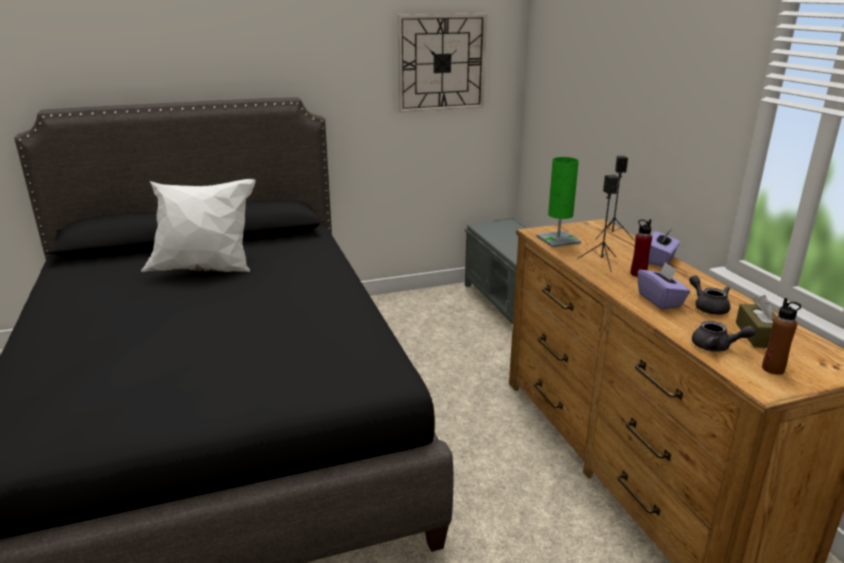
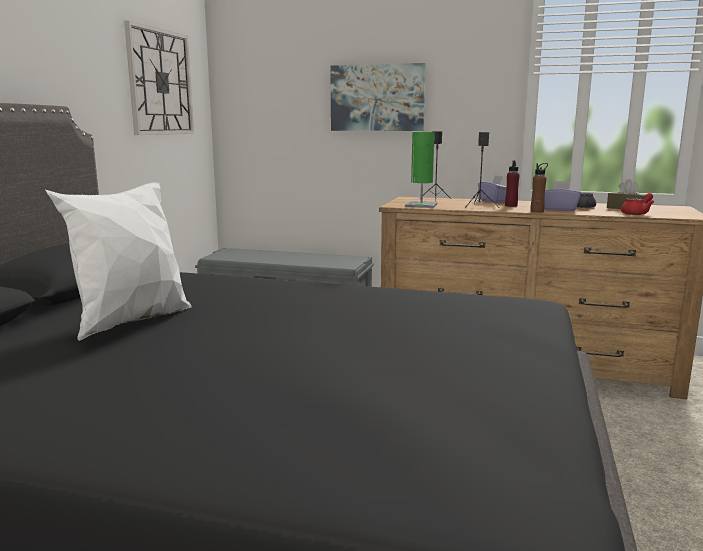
camera: 55 degrees left, 10 degrees down
grey teapot [692,321,756,352] -> red teapot [621,193,654,215]
brown bottle [762,298,801,375] -> brown bottle moved to [530,163,548,213]
none -> picture [330,63,426,131]

